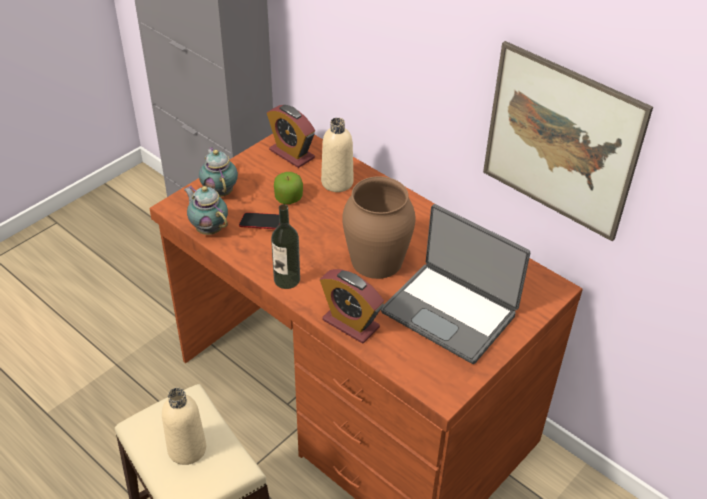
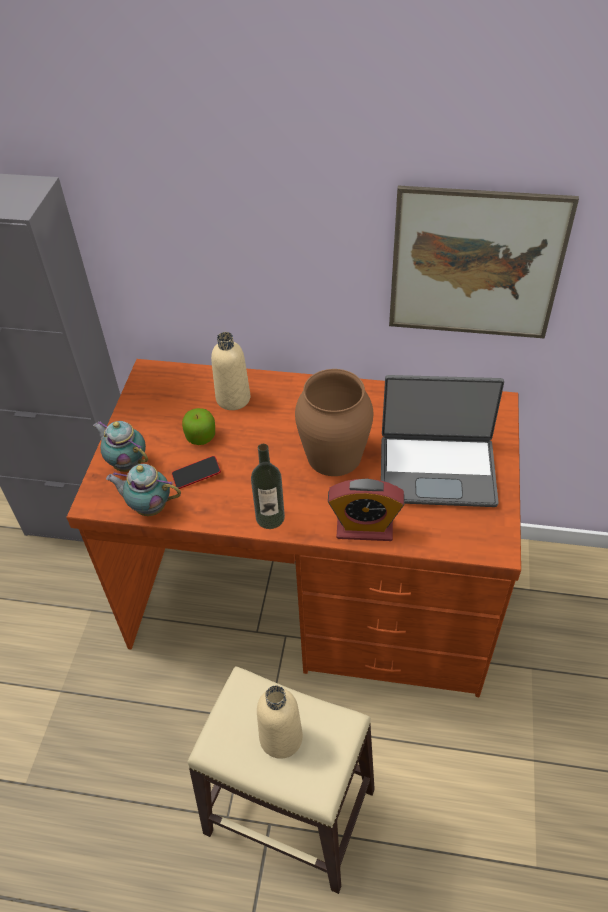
camera: 30 degrees left, 5 degrees up
alarm clock [267,105,315,168] -> none

